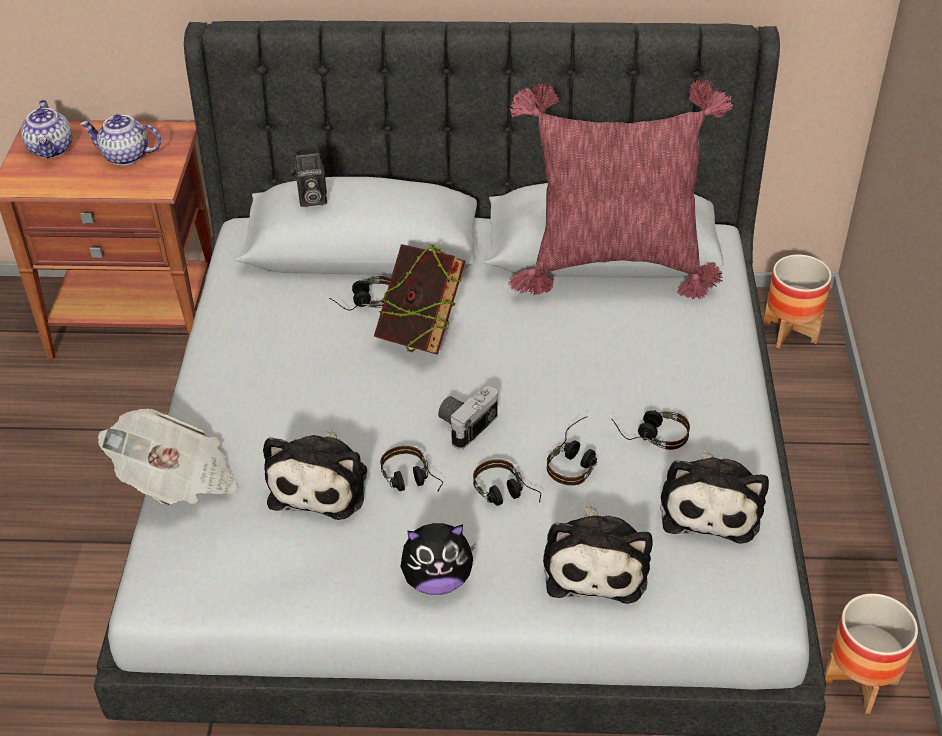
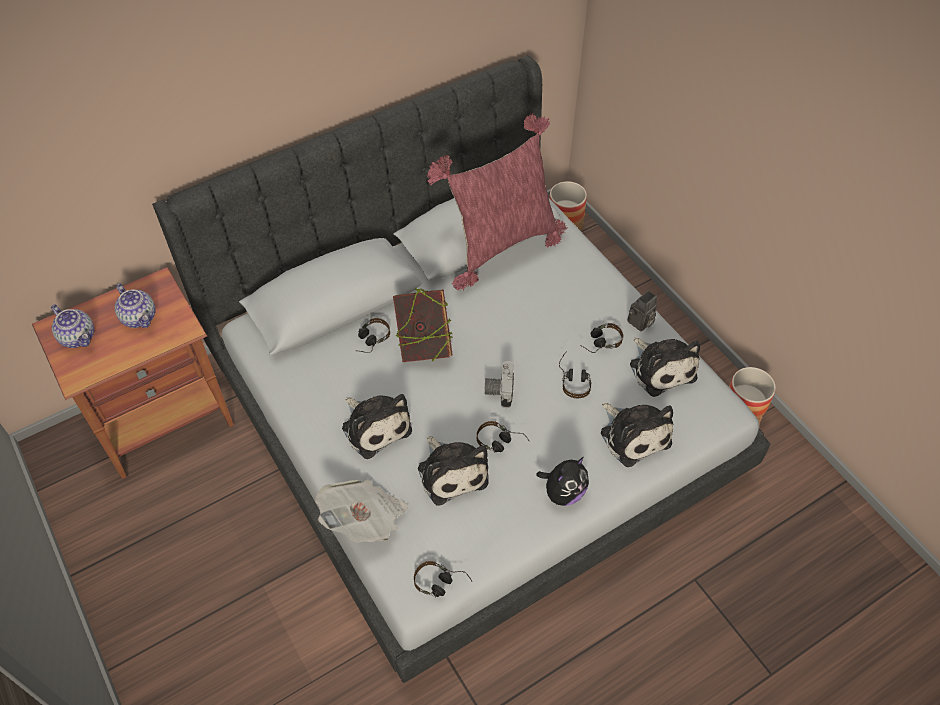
camera: 35 degrees left, 10 degrees up
teapot [80,114,161,166] -> teapot turned 105 degrees counterclockwise [115,283,156,328]
camera [291,147,327,207] -> camera moved to [628,291,658,331]
headphones [473,459,541,506] -> headphones moved to [414,561,472,597]
none -> plush toy [342,394,412,459]

